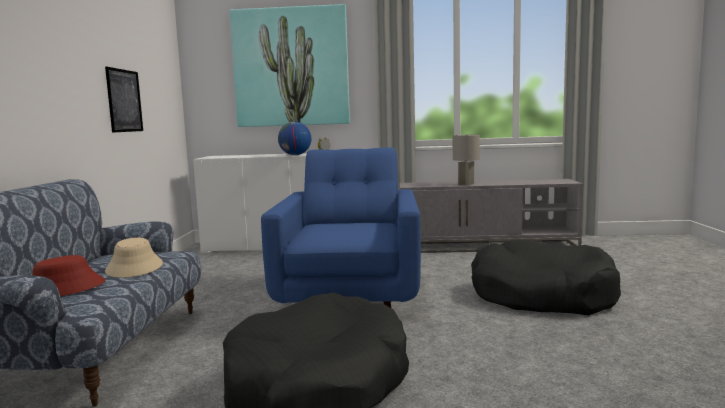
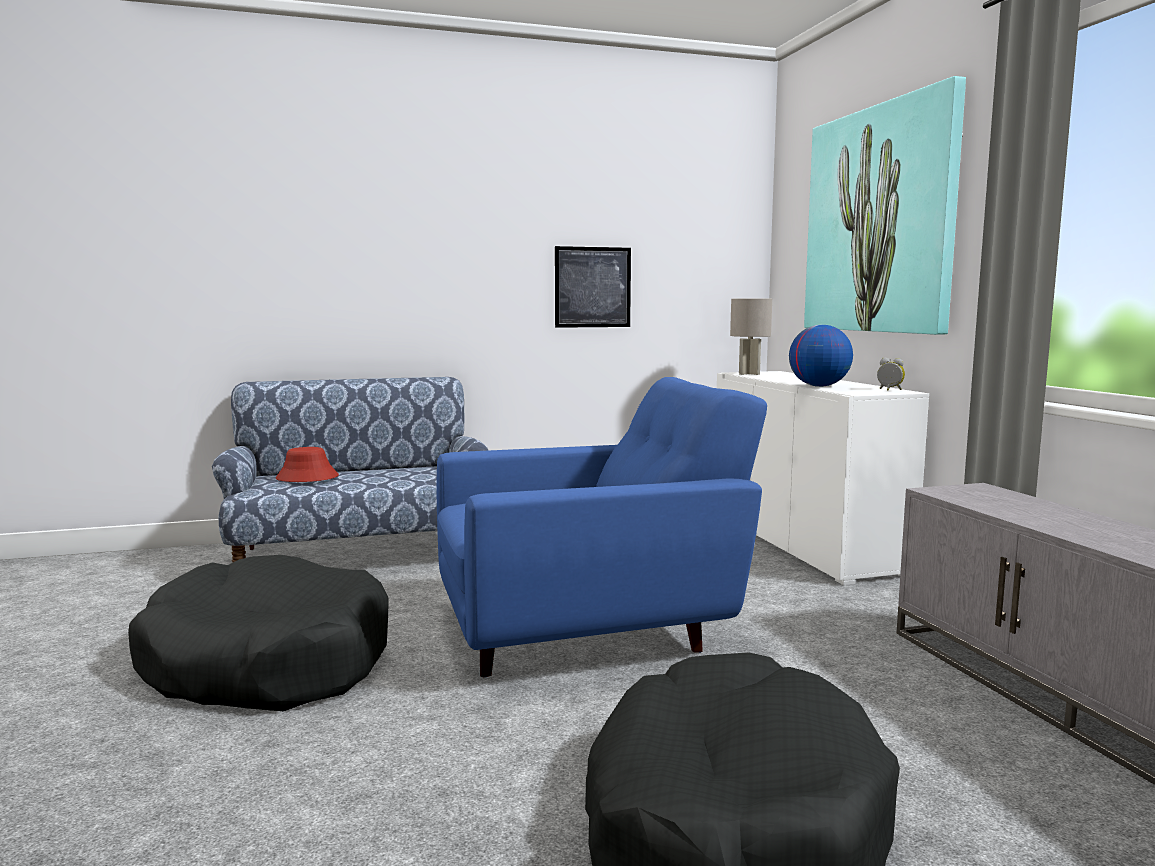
camera: 70 degrees right, 0 degrees up
beige hat [105,237,163,278] -> none
grey table lamp [453,135,480,186] -> grey table lamp moved to [730,299,772,375]

